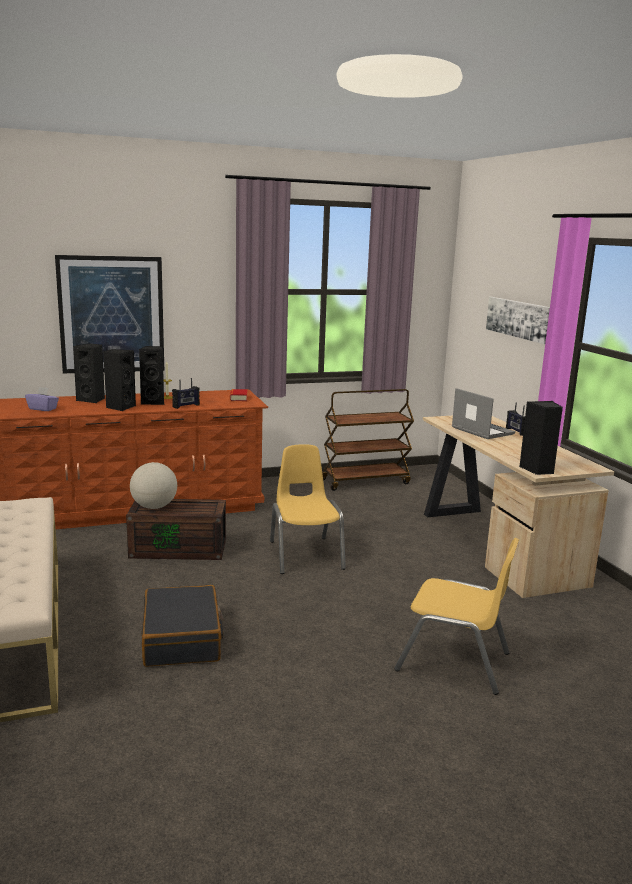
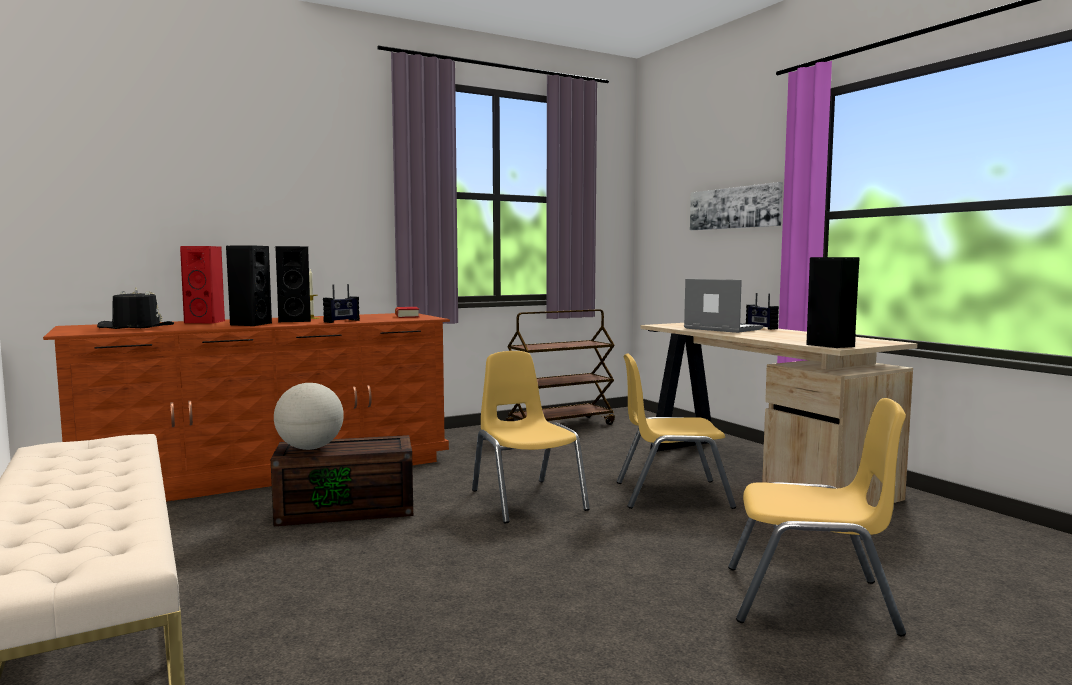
camera: 10 degrees left, 10 degrees down
purple tissue box [25,387,59,411] -> black hat [97,288,174,329]
picture [55,255,164,373] -> none
black speaker [73,343,105,403] -> red speaker [180,246,225,324]
black suitcase [141,585,224,667] -> none
none -> yellow chair [617,353,736,509]

